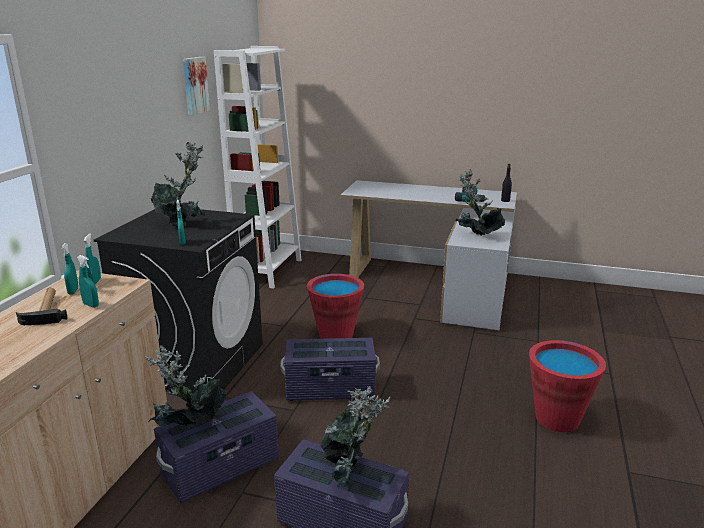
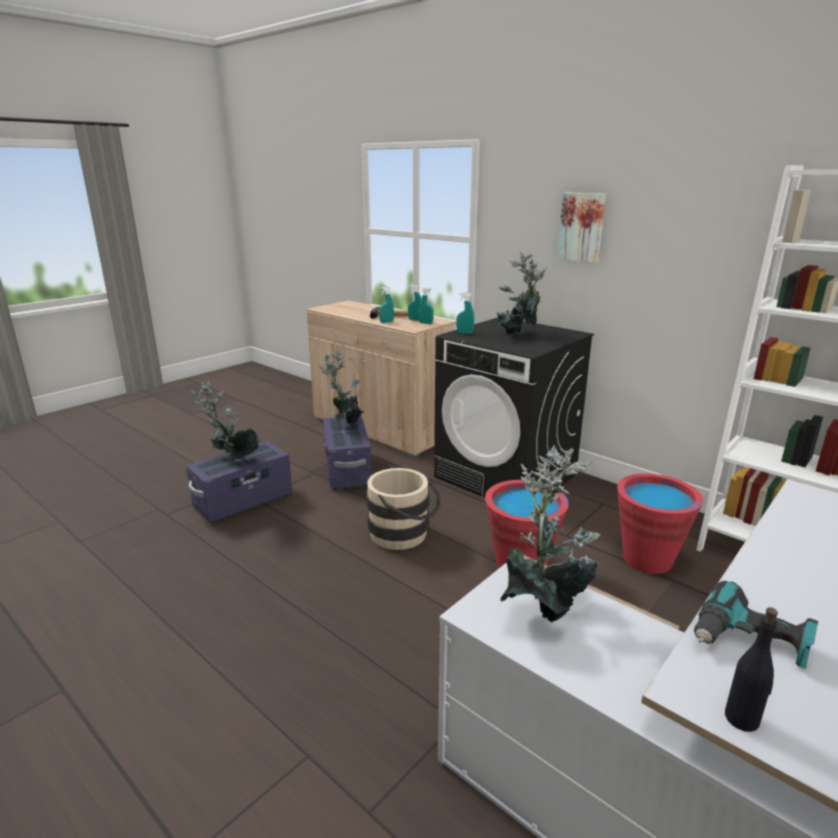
camera: 115 degrees right, 0 degrees up
picture [183,57,210,115] -> picture moved to [557,192,606,263]
purple storage box [280,338,380,401] -> beige bucket [366,468,440,550]
red bucket [529,340,606,432] -> red bucket moved to [617,473,703,574]

